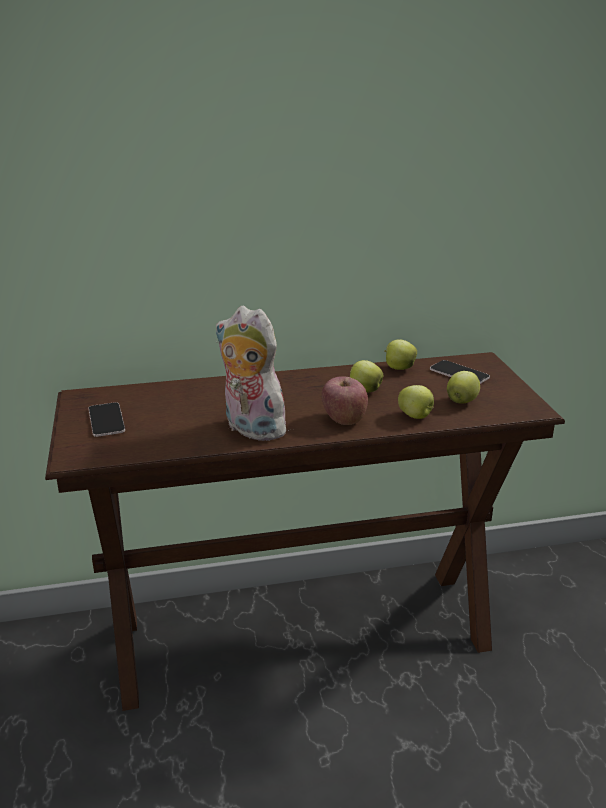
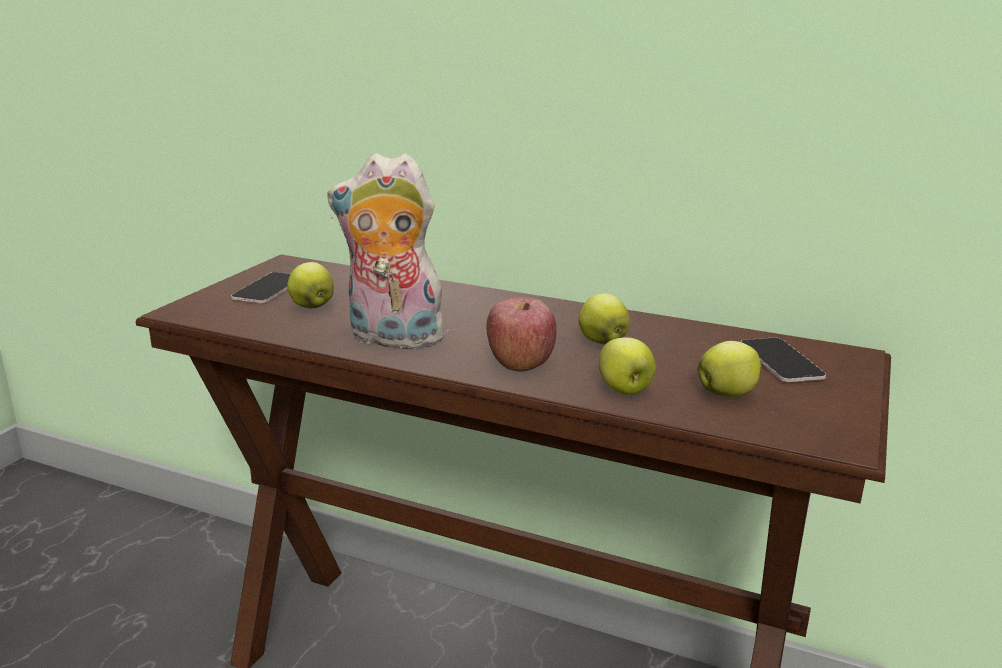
camera: 35 degrees right, 5 degrees down
plush toy [215,306,292,441] -> plush toy turned 60 degrees counterclockwise [328,153,448,353]
apple [384,339,417,370] -> apple moved to [287,262,334,309]

